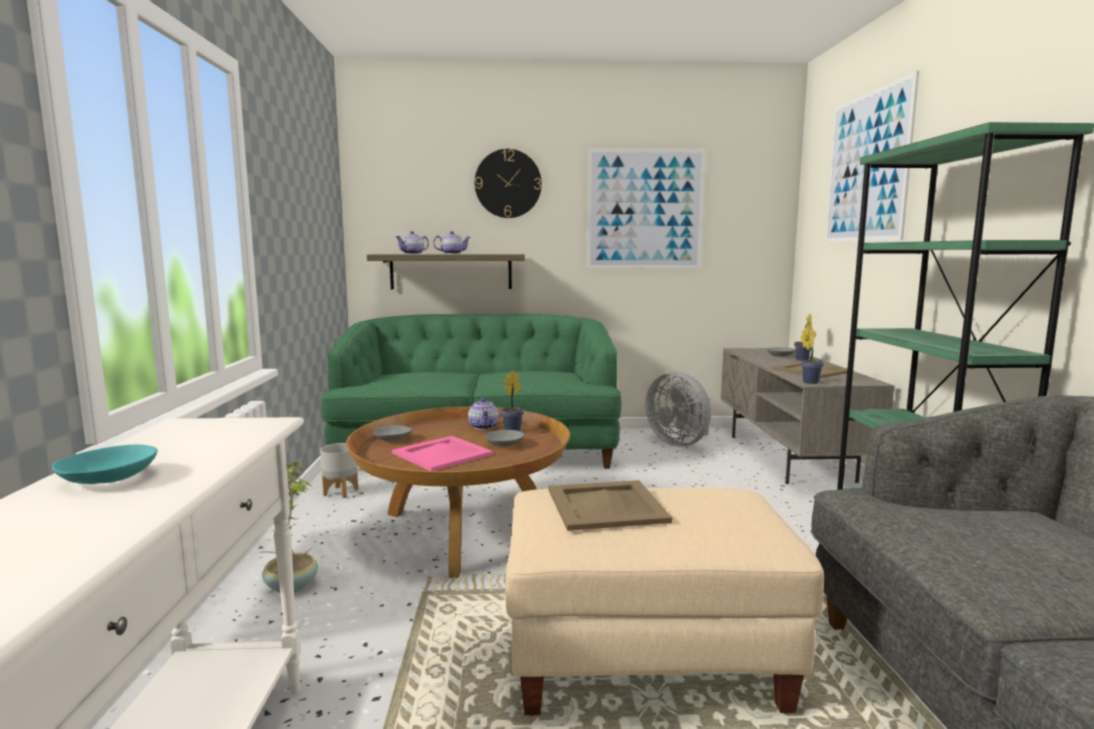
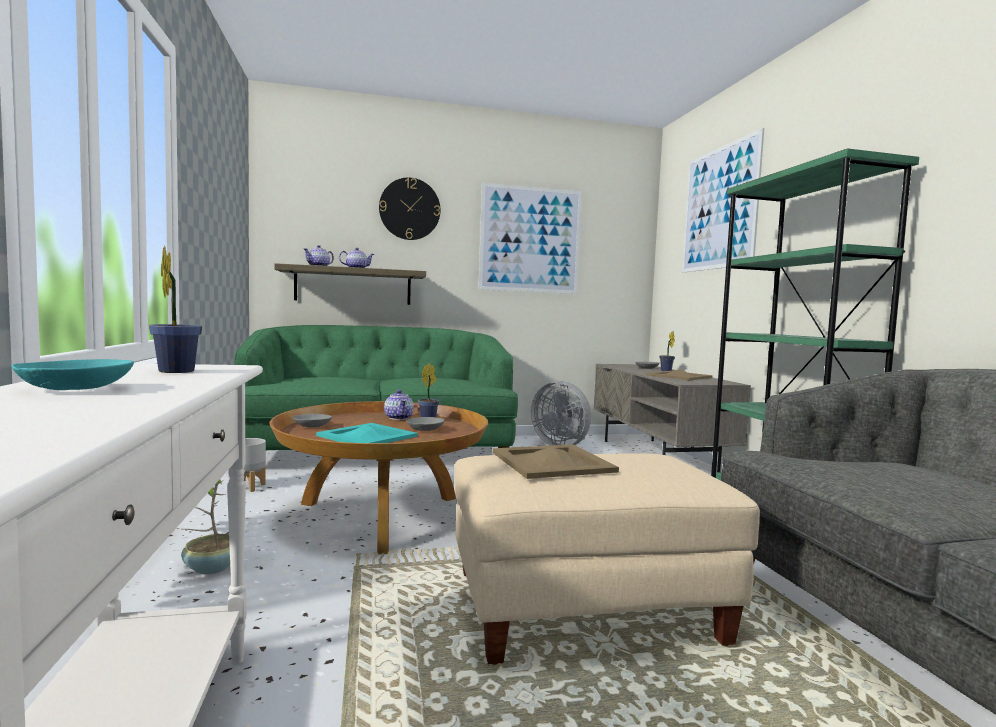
camera: 10 degrees left, 5 degrees down
pink tray [392,436,493,471] -> turquoise tray [316,423,418,443]
potted plant [801,326,824,384] -> potted plant moved to [149,246,202,373]

